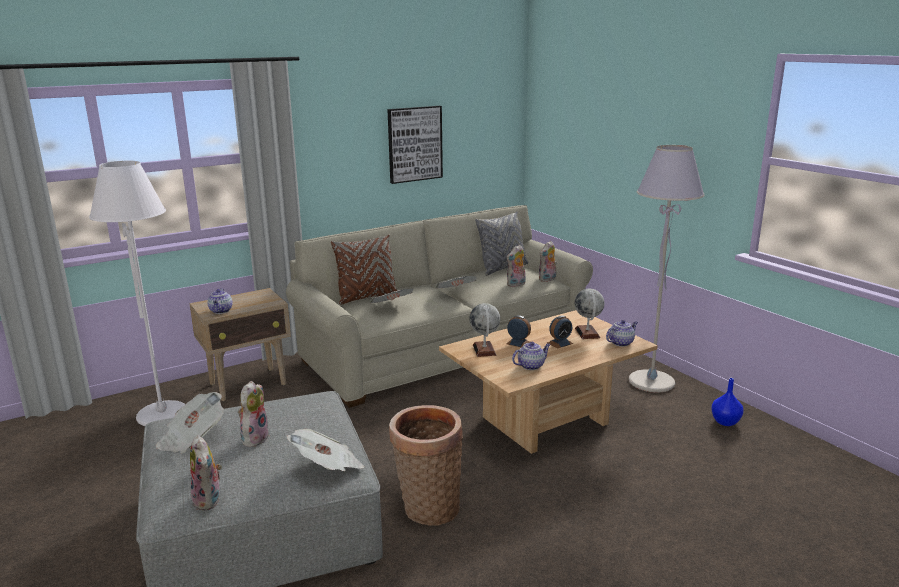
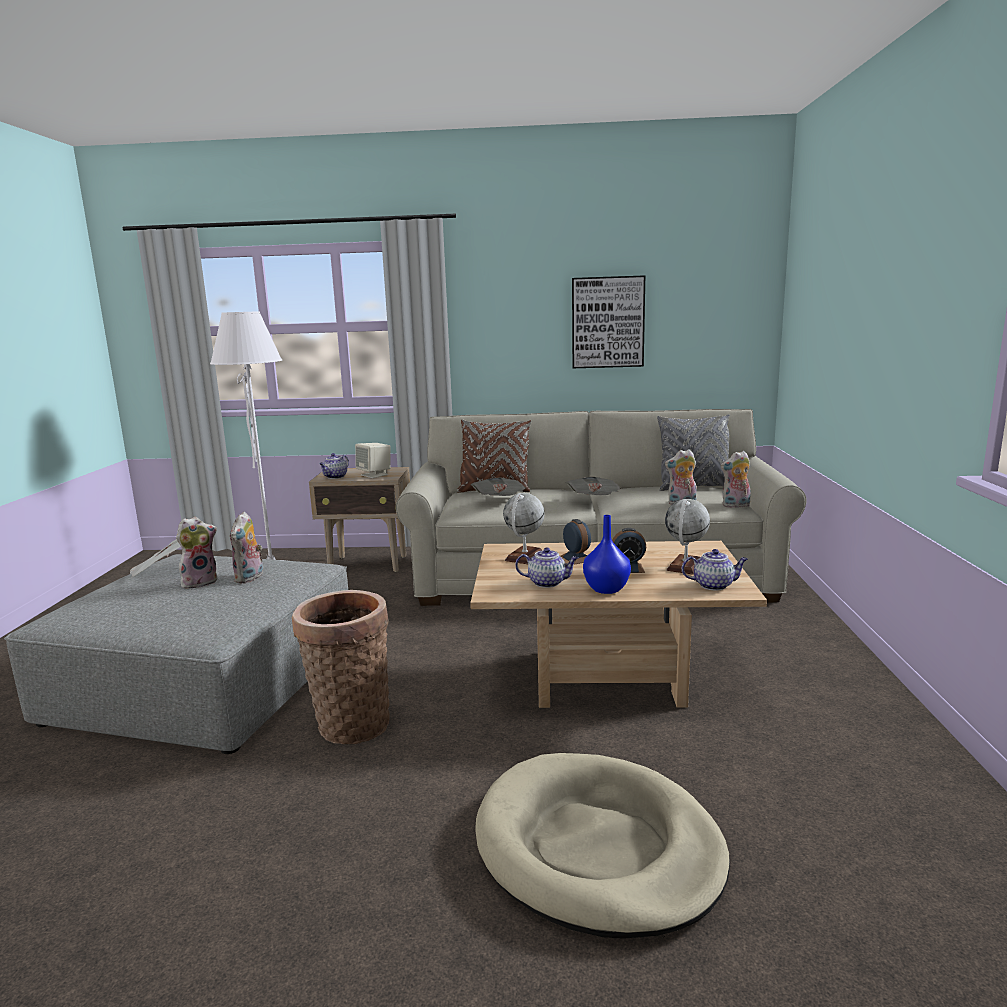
camera: 35 degrees right, 5 degrees down
plush toy [190,435,222,510] -> plush toy moved to [230,512,263,583]
newspaper [287,429,365,471] -> none
grey floor lamp [629,145,705,393] -> none
blue vase [711,378,744,426] -> blue vase moved to [583,515,631,594]
none -> beige speaker [355,443,391,478]
none -> beige dog bed [475,753,730,939]

